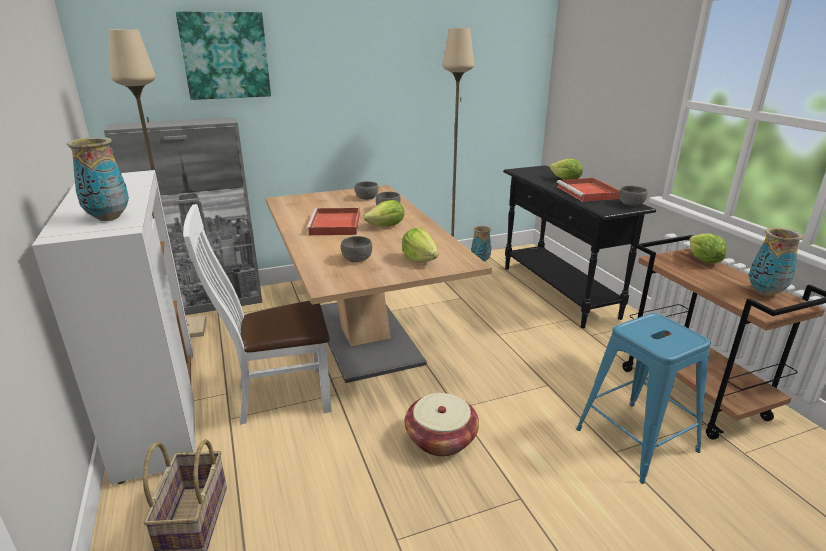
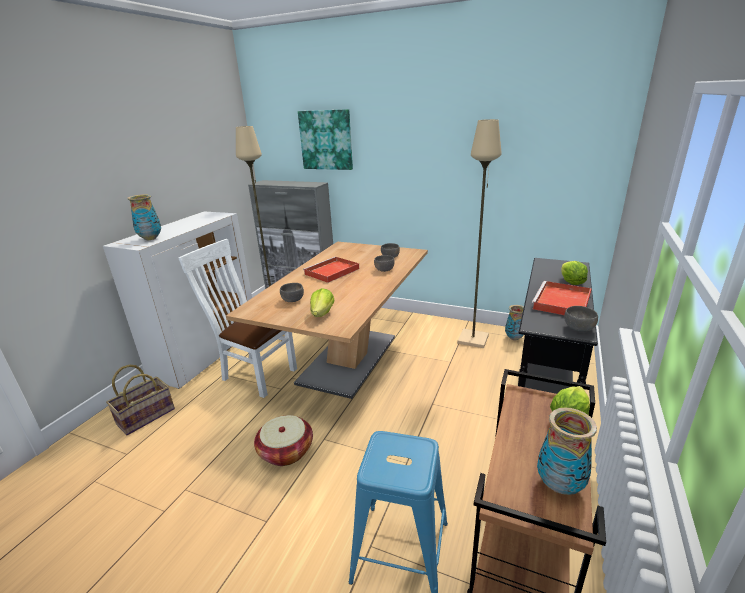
camera: 45 degrees right, 0 degrees up
lettuce [364,200,405,227] -> none

